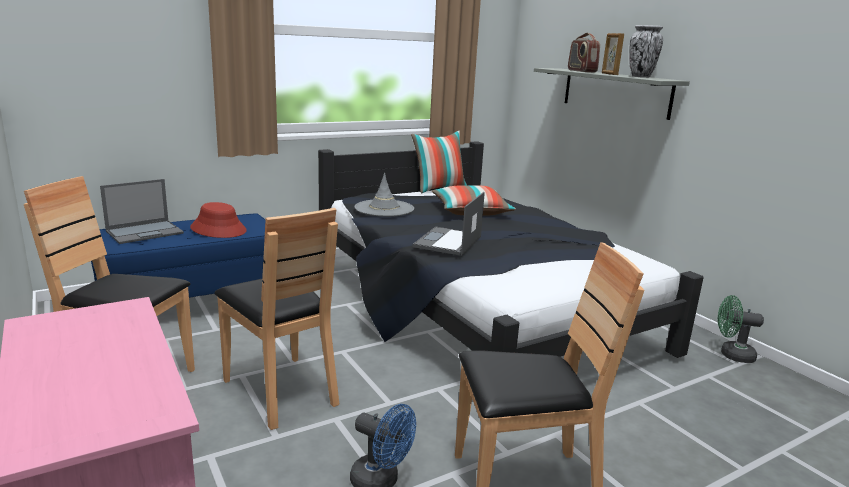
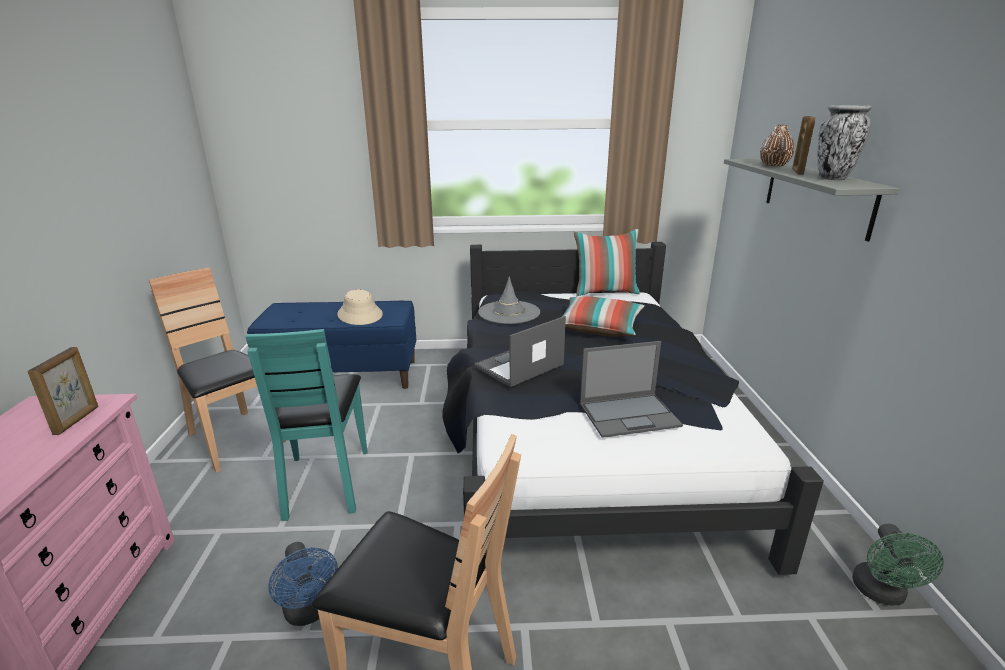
camera: 30 degrees right, 5 degrees up
laptop [100,179,184,244] -> laptop moved to [580,341,683,438]
red hat [190,202,247,238] -> beige hat [337,290,383,325]
brown chair [214,208,339,430] -> turquoise chair [245,329,367,521]
radio [568,33,600,72] -> brown vase [760,125,794,167]
green fan [718,295,764,363] -> green fan turned 120 degrees counterclockwise [852,524,944,605]
none -> picture frame [27,347,98,435]

